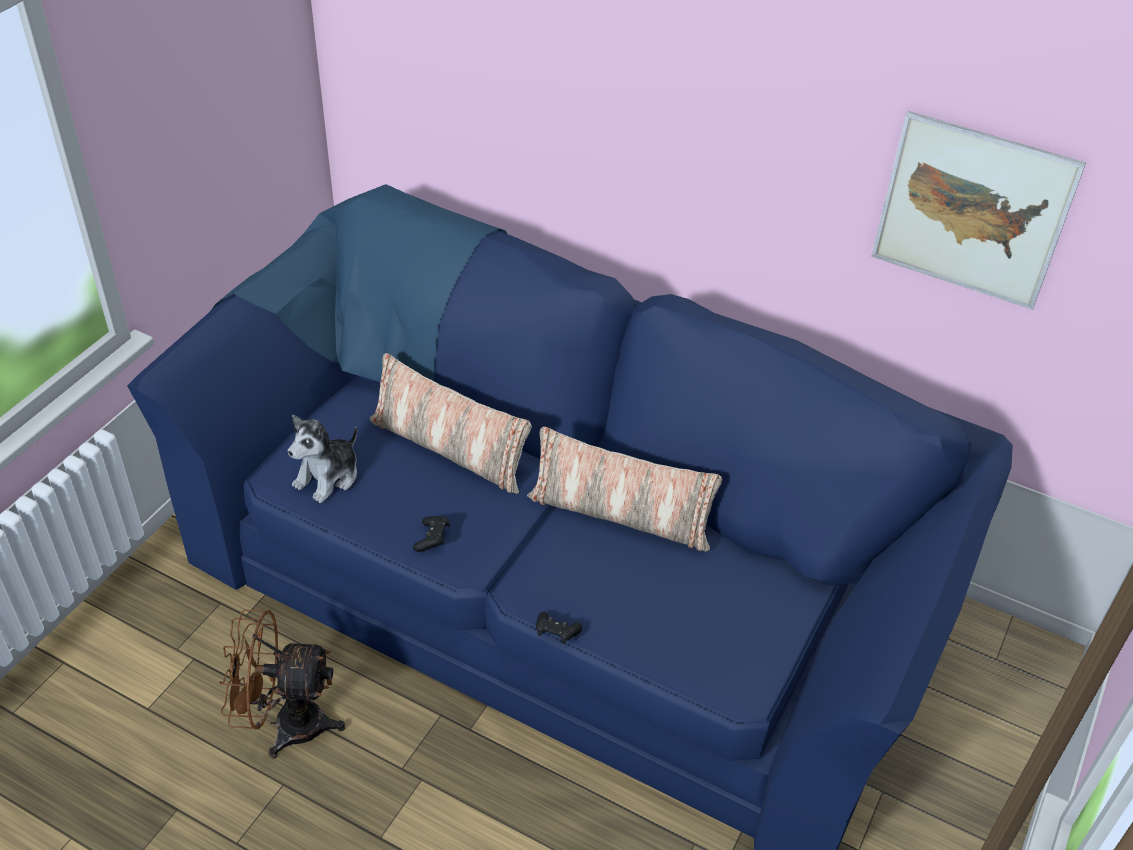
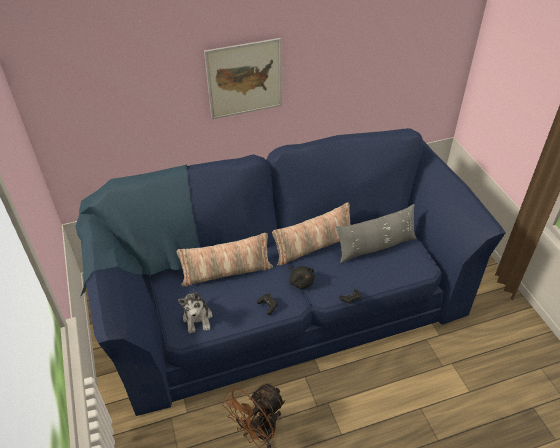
camera: 45 degrees left, 0 degrees up
picture [871,111,1086,310] -> picture moved to [204,38,282,119]
none -> black plush toy [288,266,315,289]
none -> grey pillow [336,204,417,263]

